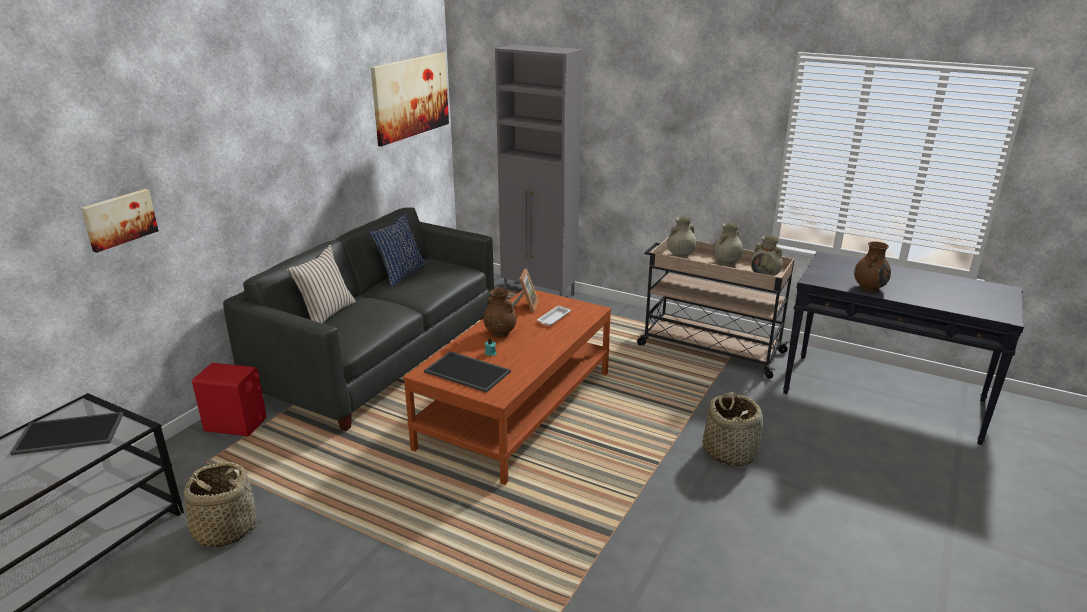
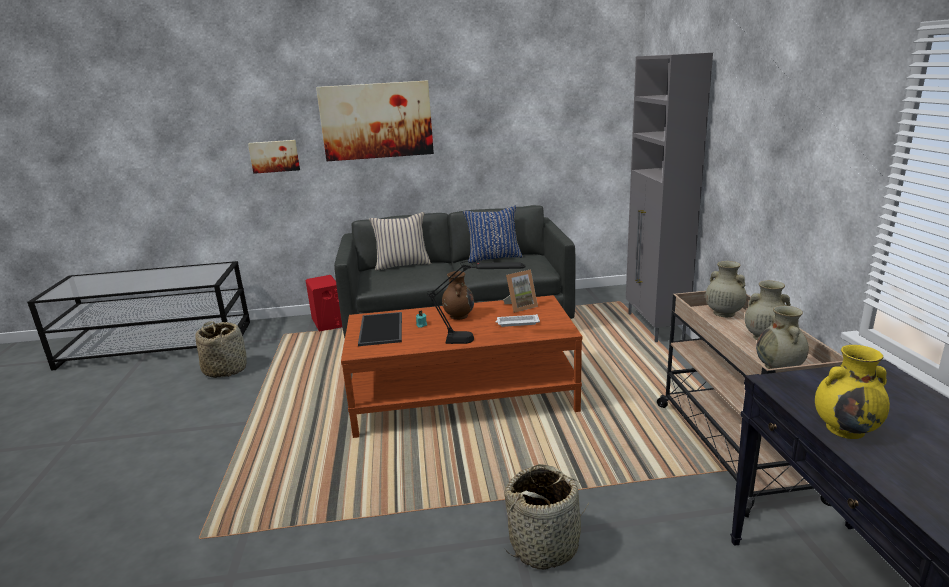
camera: 55 degrees right, 5 degrees down
tray [10,412,124,456] -> none
picture [371,52,449,147] -> picture moved to [316,80,434,161]
brown vase [854,241,891,292] -> yellow vase [815,345,890,439]
none -> black table lamp [427,261,526,344]

